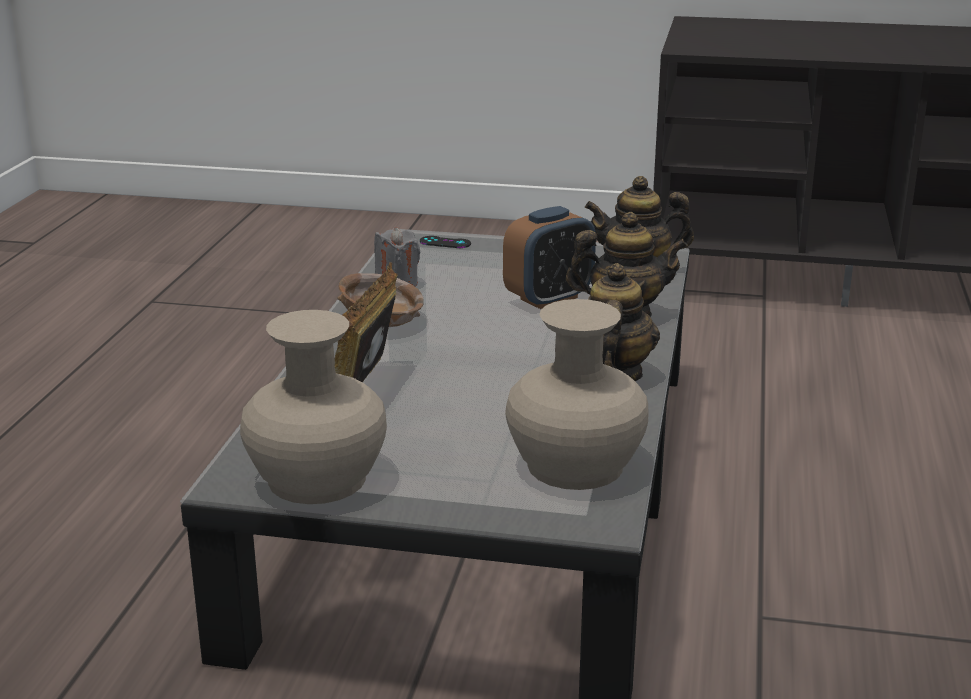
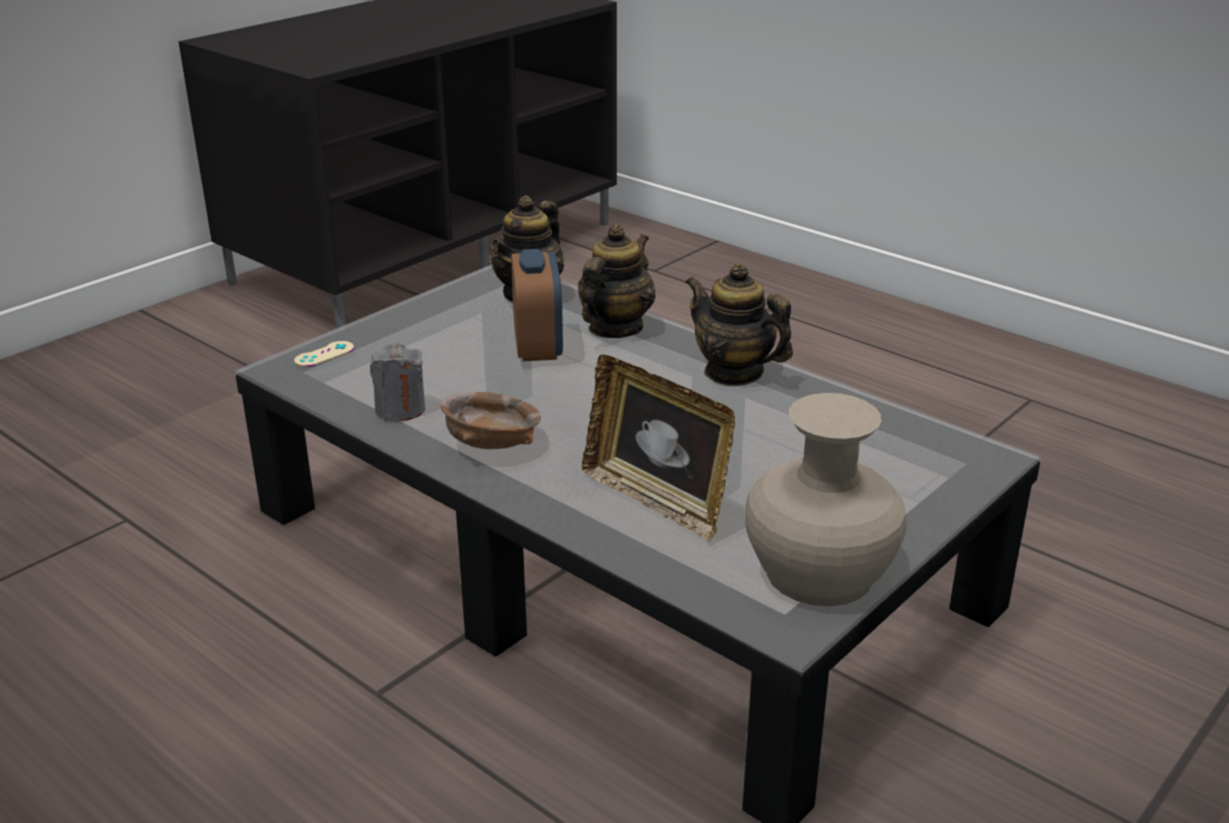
camera: 60 degrees left, 5 degrees up
black game controller [420,236,471,248] -> beige game controller [294,341,354,367]
beige vase [505,299,649,490] -> none

